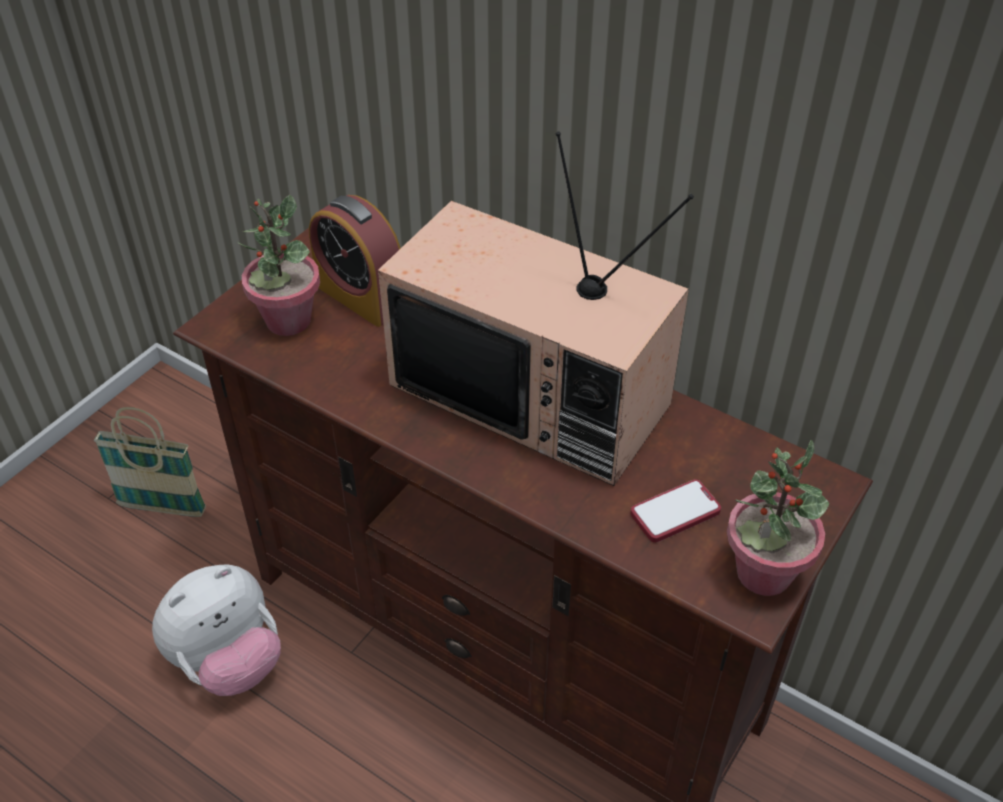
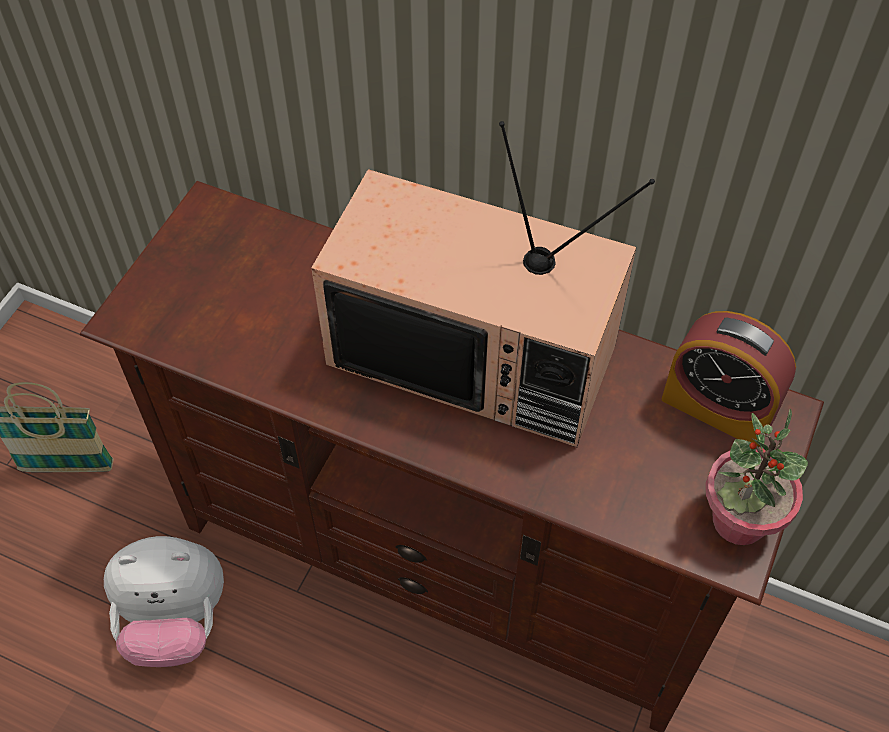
camera: 10 degrees left, 10 degrees up
plush toy [152,564,281,696] -> plush toy turned 45 degrees clockwise [104,536,224,667]
potted plant [237,195,320,336] -> none
alarm clock [309,195,401,327] -> alarm clock moved to [662,311,796,447]
phone [630,479,721,543] -> none

